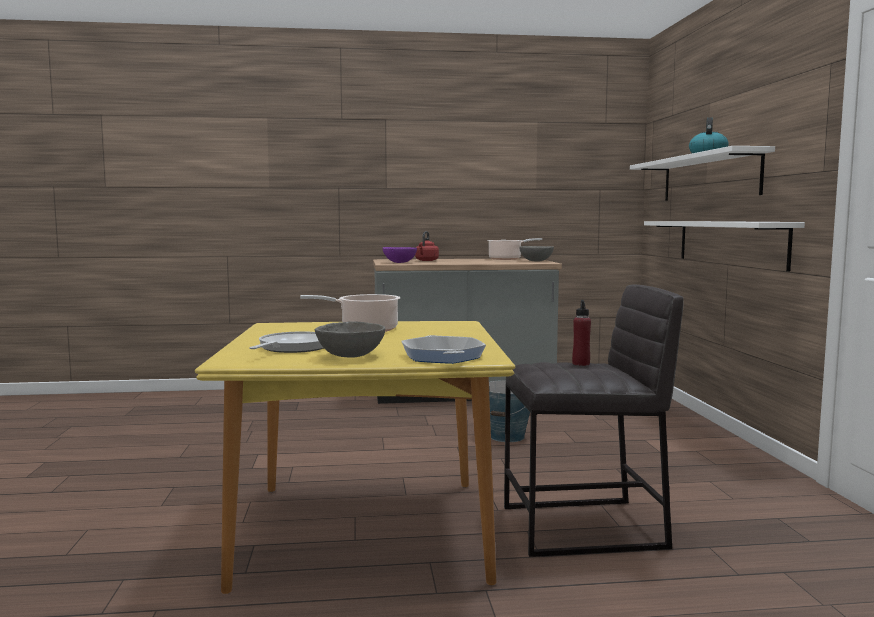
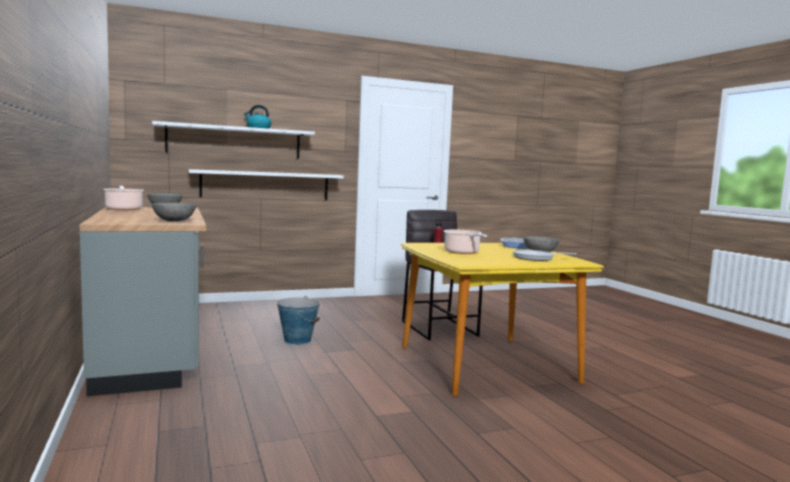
camera: 105 degrees left, 0 degrees up
purple bowl [382,247,417,263] -> grey bowl [152,203,196,222]
red kettle [415,231,439,261] -> none

